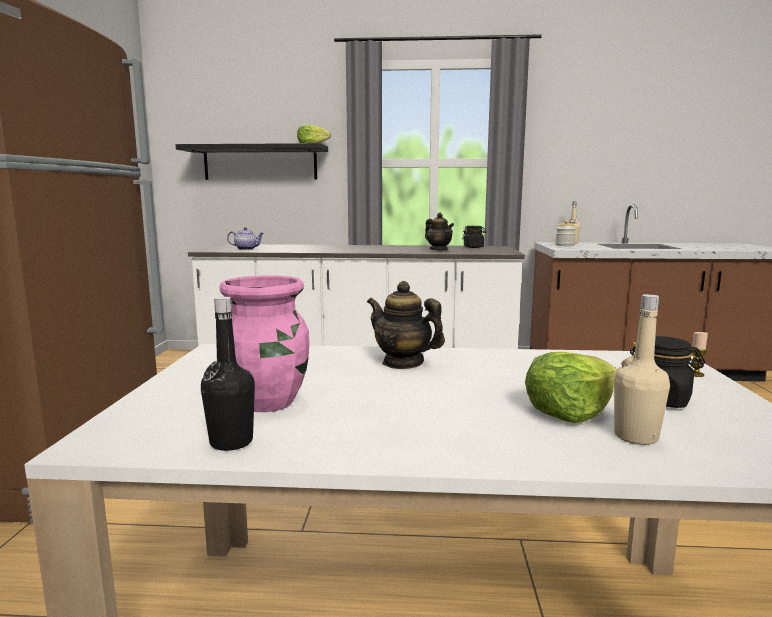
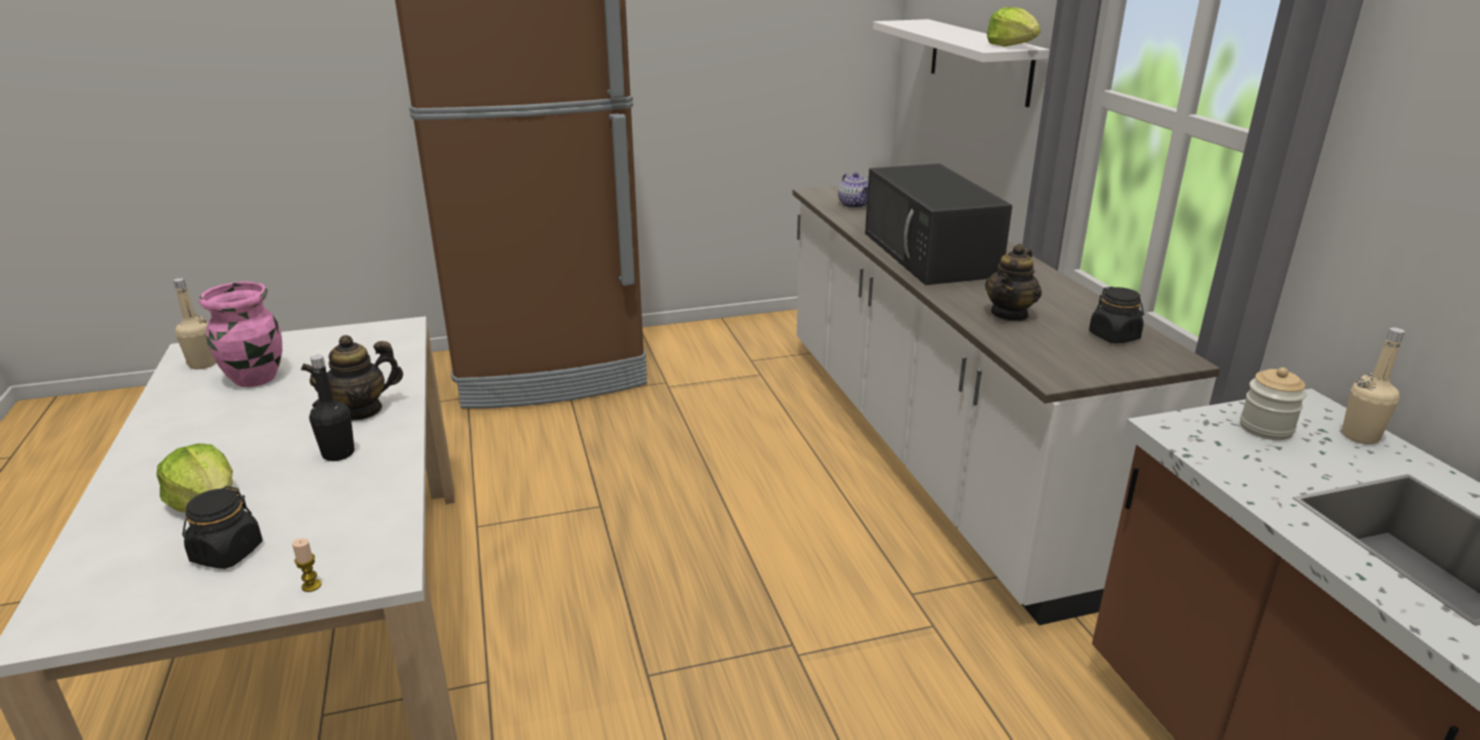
camera: 70 degrees right, 15 degrees up
black shelf [176,143,328,180] -> white shelf [873,19,1050,107]
black bottle [201,297,255,451] -> black bottle moved to [309,355,355,461]
teapot [367,281,445,369] -> teapot turned 135 degrees counterclockwise [301,335,403,421]
beige bottle [614,294,670,445] -> beige bottle moved to [173,278,216,369]
none -> black microwave [865,163,1012,285]

